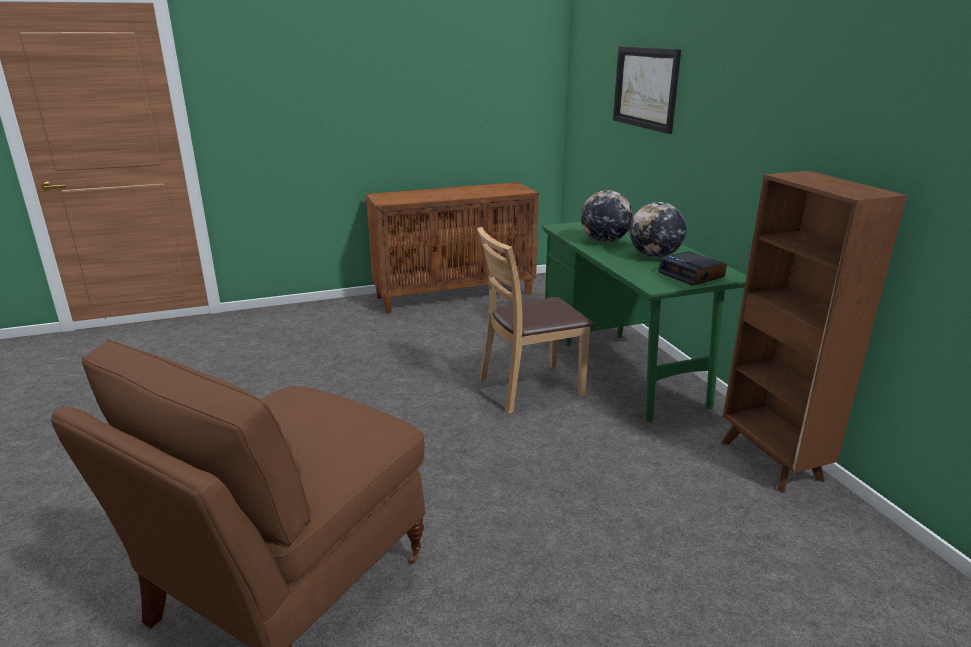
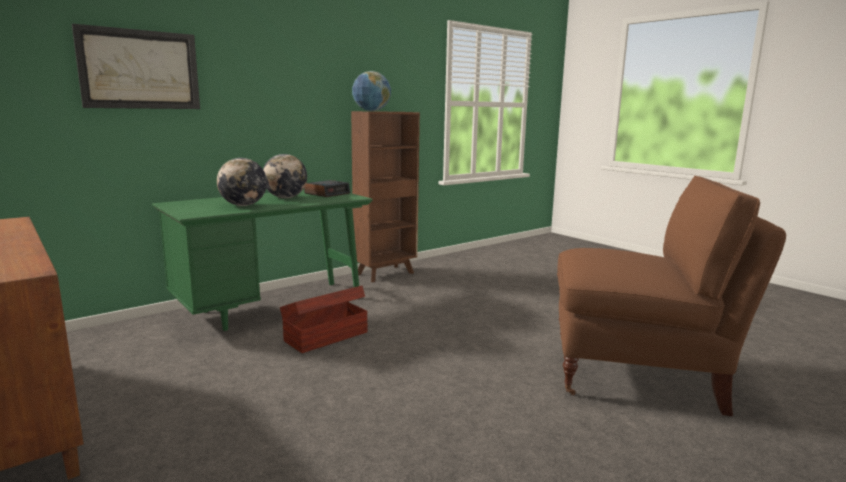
camera: 110 degrees left, 10 degrees down
brown chair [477,227,593,414] -> brown storage box [280,286,367,353]
none -> globe [352,71,391,111]

